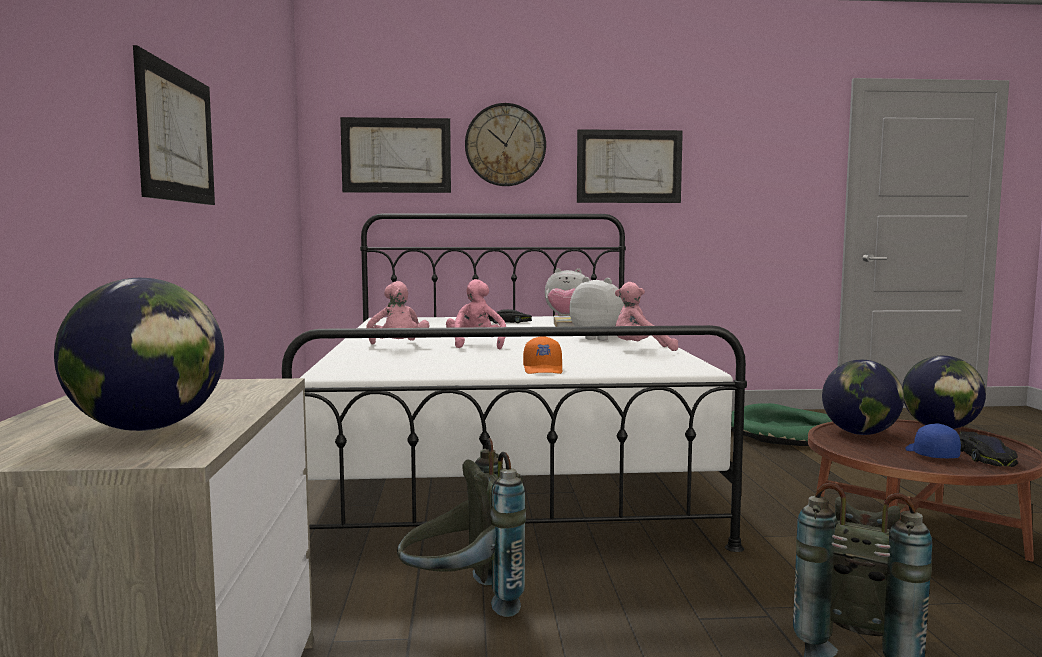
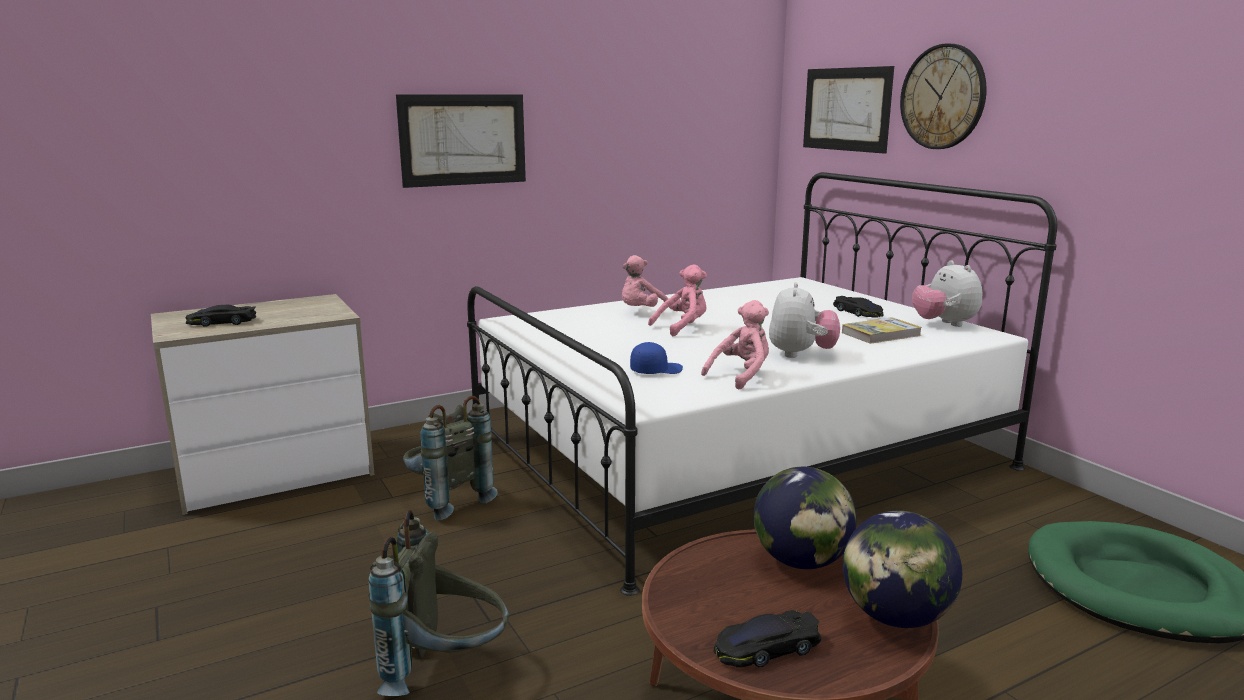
camera: 65 degrees right, 10 degrees up
globe [54,278,224,431] -> black toy car [185,305,257,327]
orange cap [523,336,562,374] -> none
picture [577,129,683,203] -> none
pink plush toy [615,282,678,351] -> pink plush toy turned 75 degrees clockwise [701,300,769,390]
blue cap [905,424,961,458] -> blue cap moved to [630,342,683,374]

